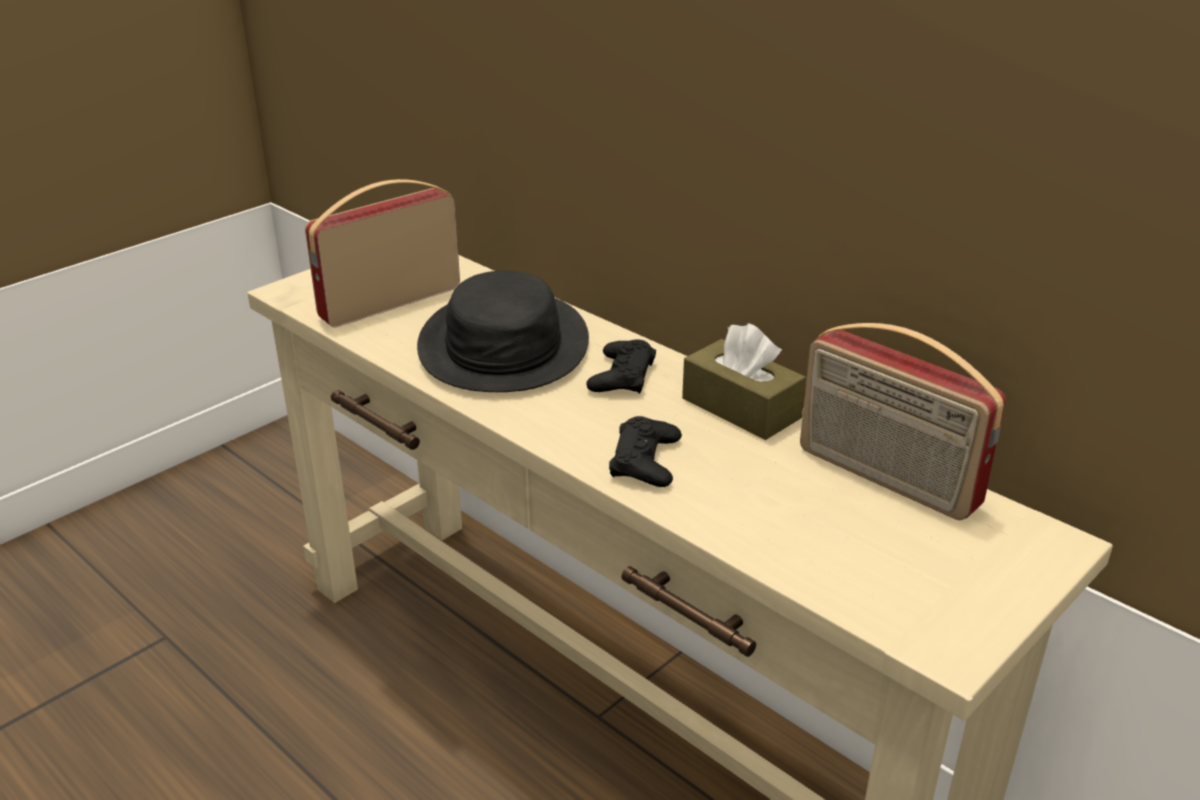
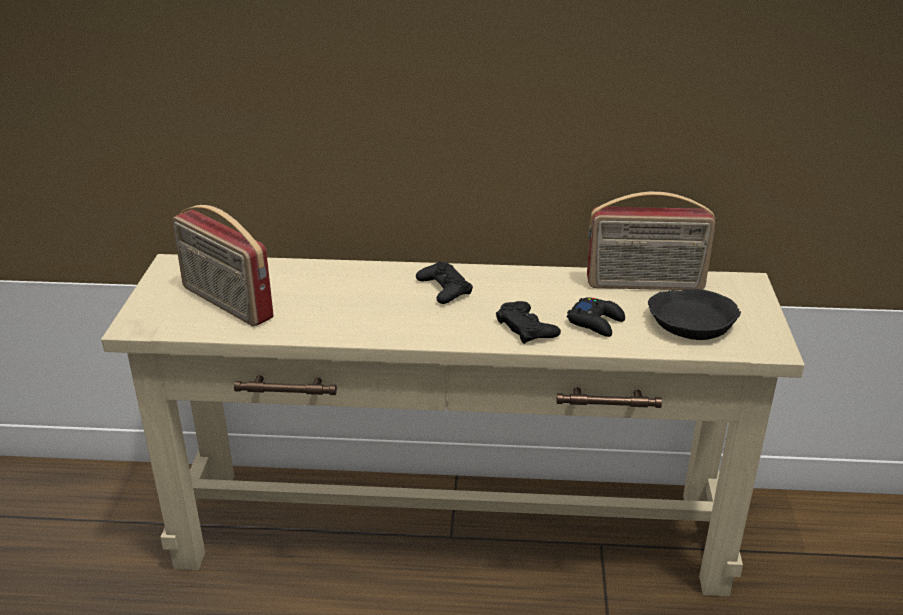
camera: 40 degrees left, 0 degrees up
radio [305,179,460,327] -> radio turned 60 degrees counterclockwise [172,205,274,327]
black hat [417,271,589,392] -> none
brown tissue box [682,323,806,440] -> none
none -> black game controller [567,297,625,337]
none -> black bowl [648,289,741,340]

